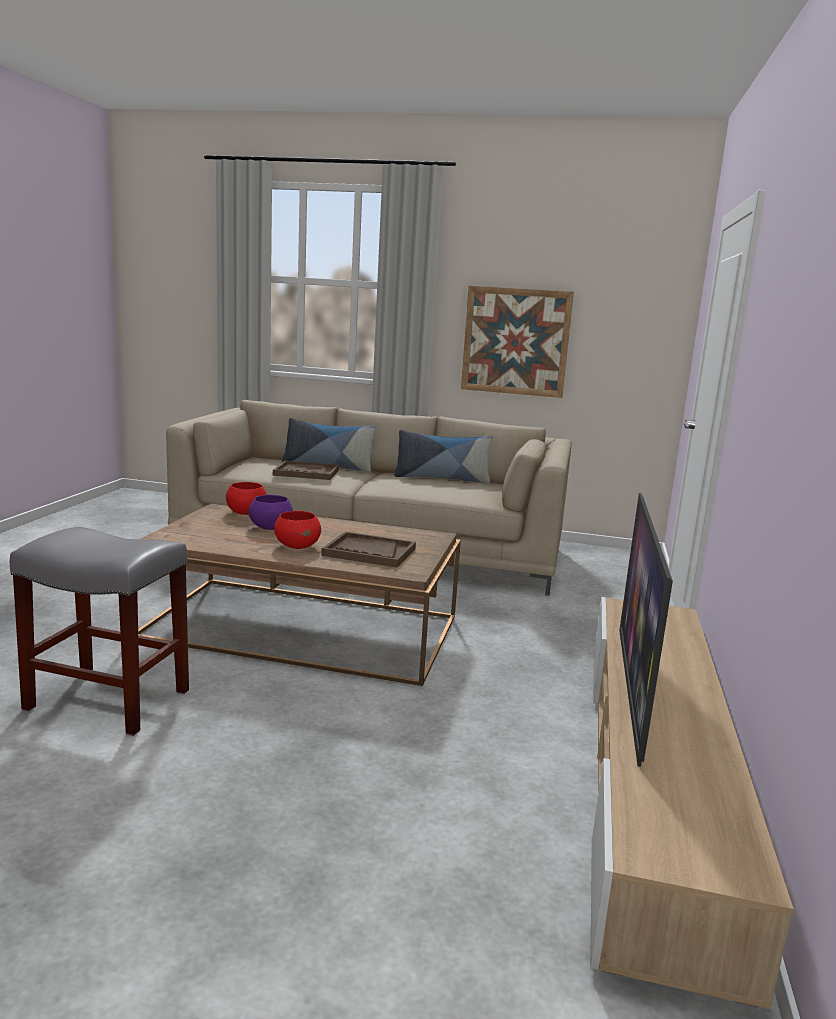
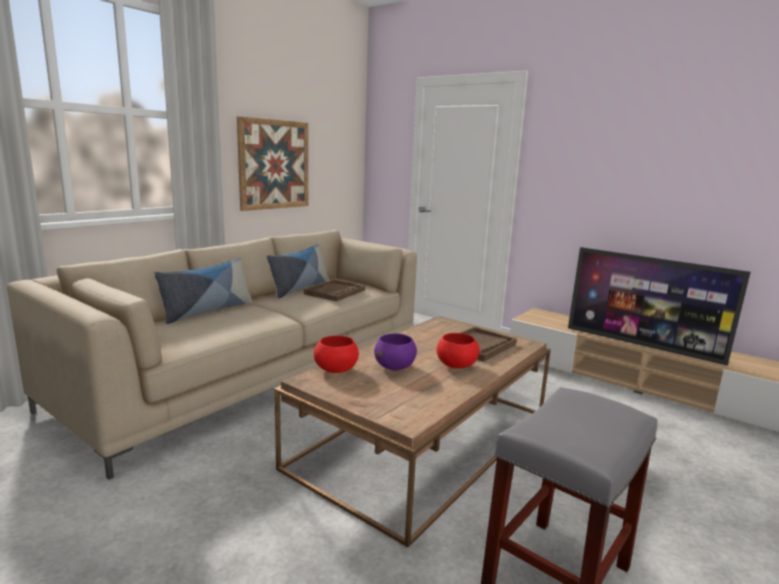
camera: 65 degrees left, 0 degrees up
brown tray [273,461,339,480] -> brown tray moved to [304,280,365,301]

